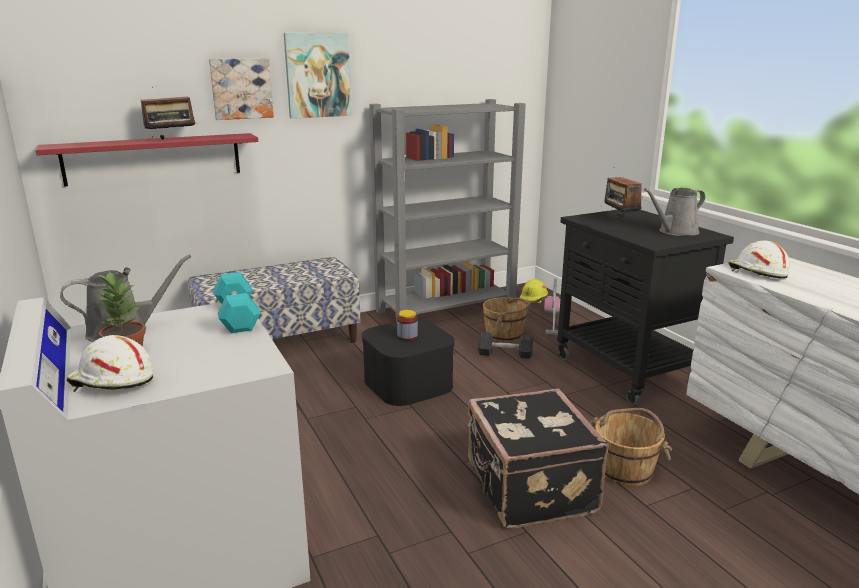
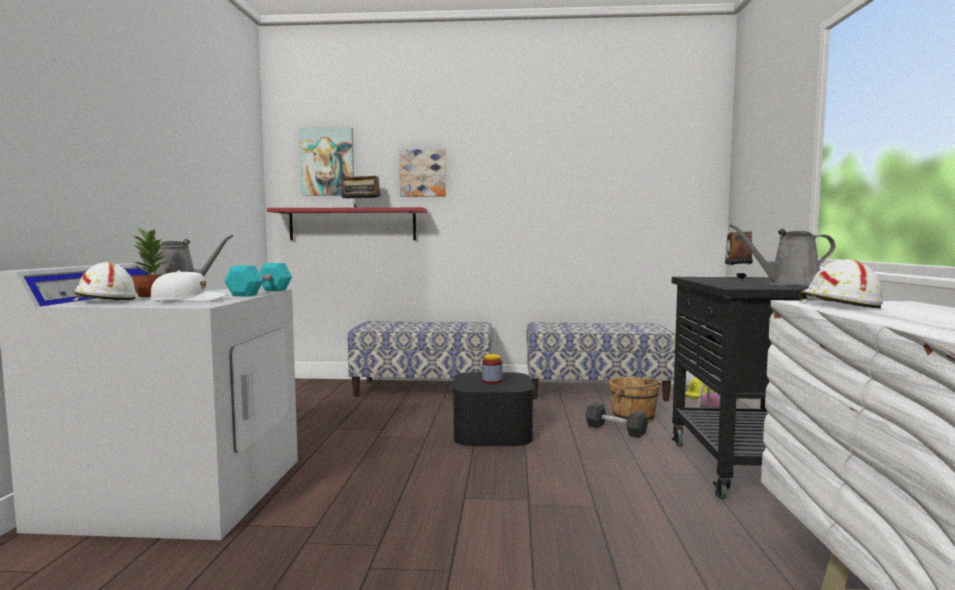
camera: 30 degrees right, 15 degrees down
picture [284,33,352,119] -> picture moved to [299,127,354,196]
grey bookcase [370,99,526,322] -> bench [526,323,676,401]
black suitcase [468,389,608,529] -> none
brown bucket [589,408,672,487] -> none
none -> white cap [151,271,227,302]

